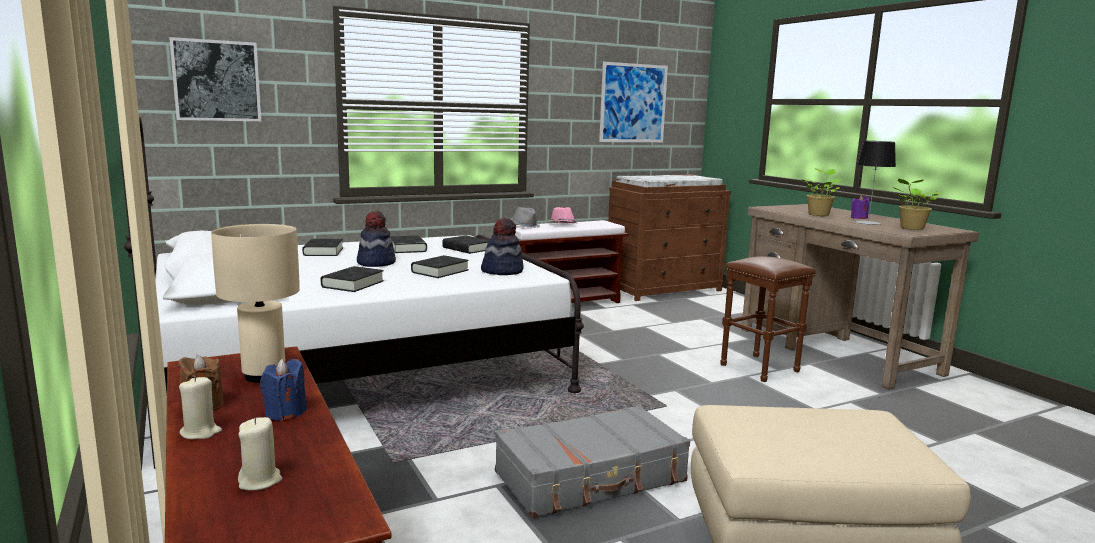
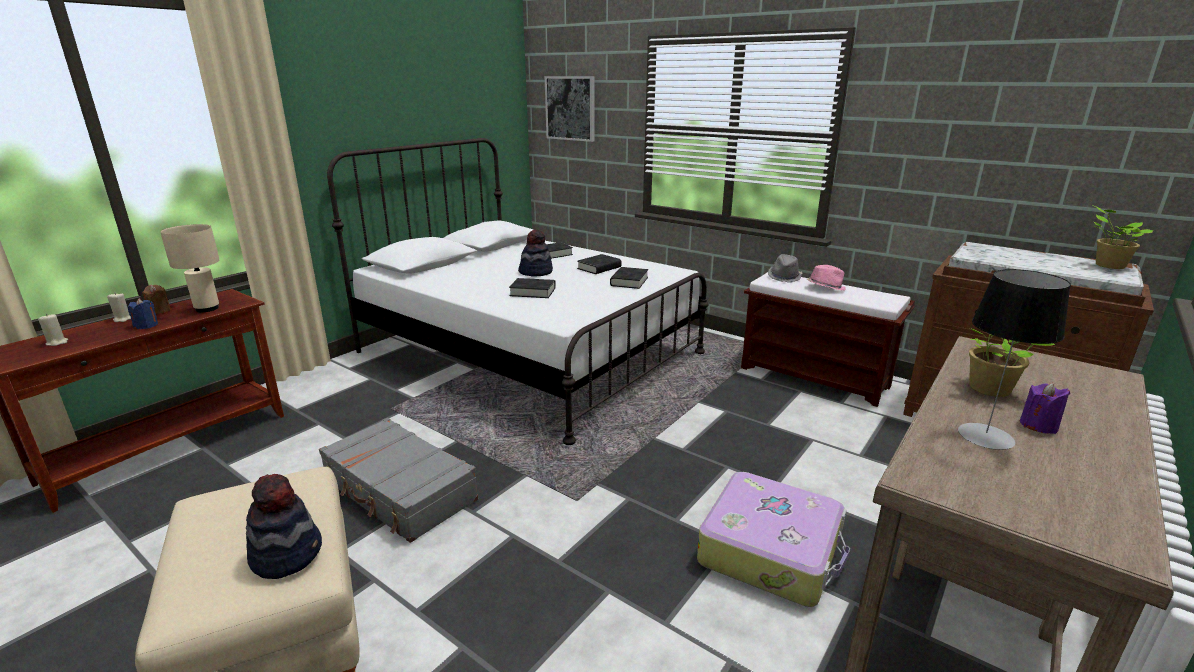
camera: 65 degrees right, 10 degrees up
black book [321,266,384,292] -> none
hat [481,218,524,275] -> hat moved to [246,474,322,579]
picture [599,62,668,142] -> none
brown stool [720,256,816,382] -> suitcase [697,472,850,607]
potted plant [892,179,942,230] -> potted plant moved to [1093,205,1154,269]

